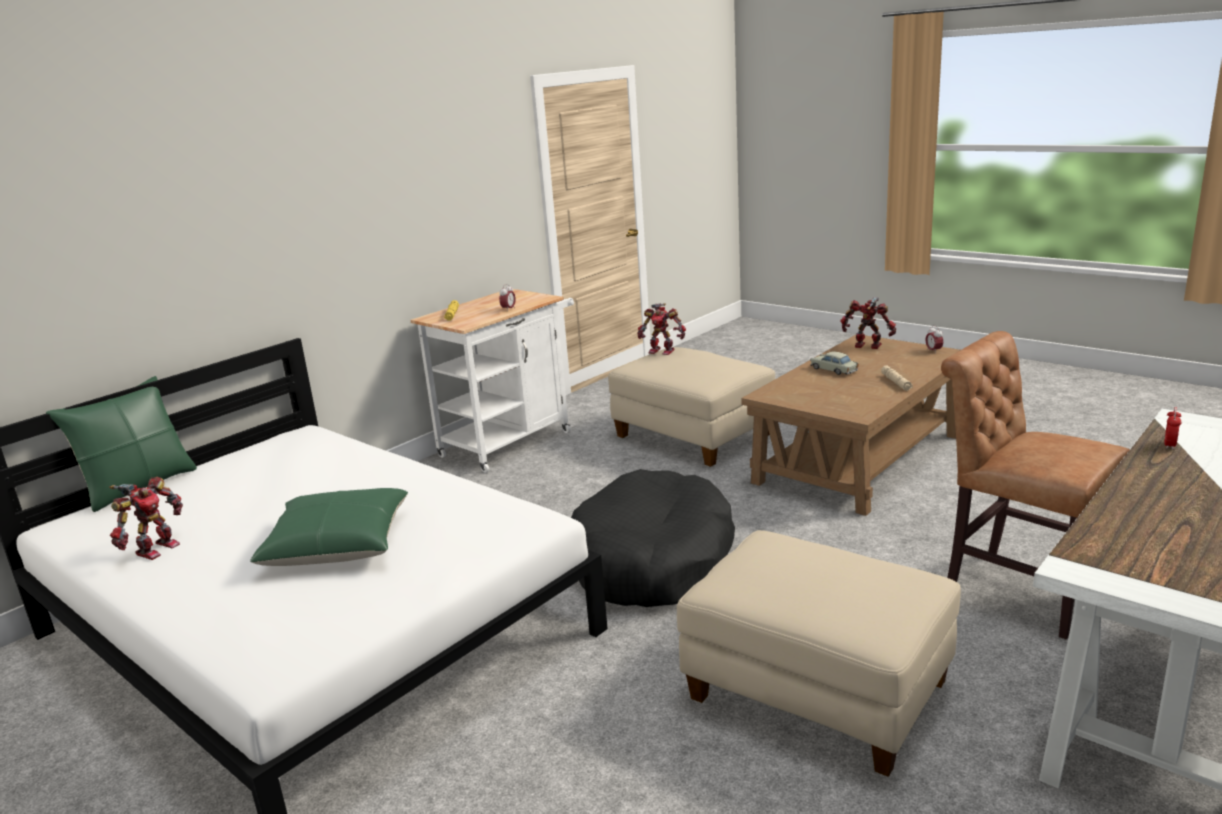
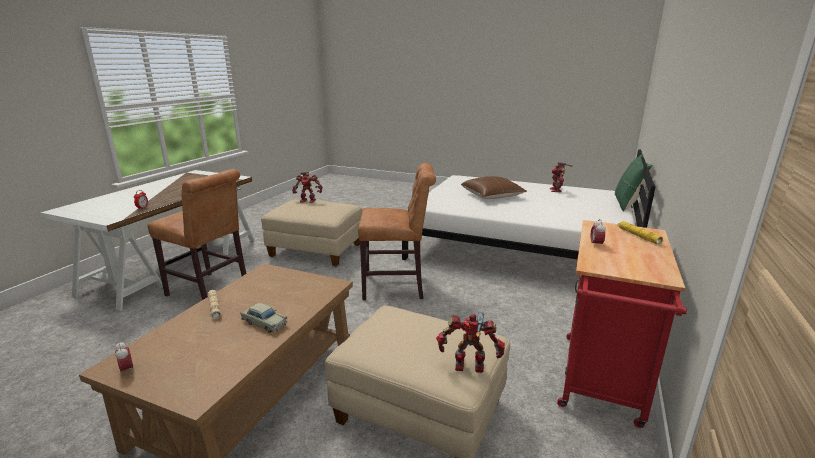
camera: 160 degrees right, 0 degrees up
green pillow [250,488,408,566] -> brown pillow [461,176,527,199]
white cart [410,289,574,473] -> red cart [557,220,687,428]
black dog bed [571,469,735,607] -> brown chair [358,163,436,300]
toy robot [840,297,896,349] -> toy robot moved to [292,172,323,203]

